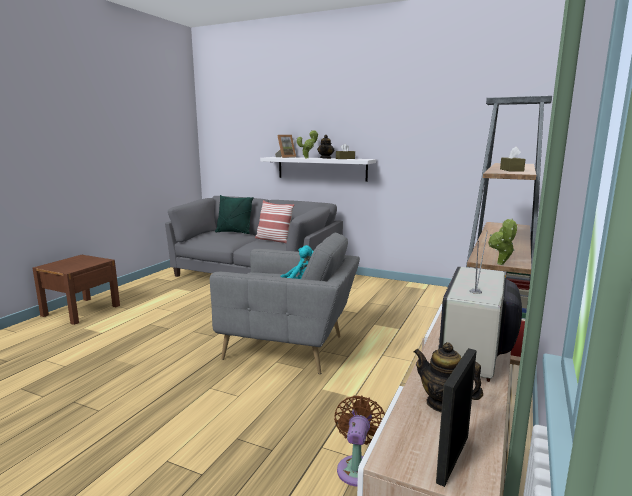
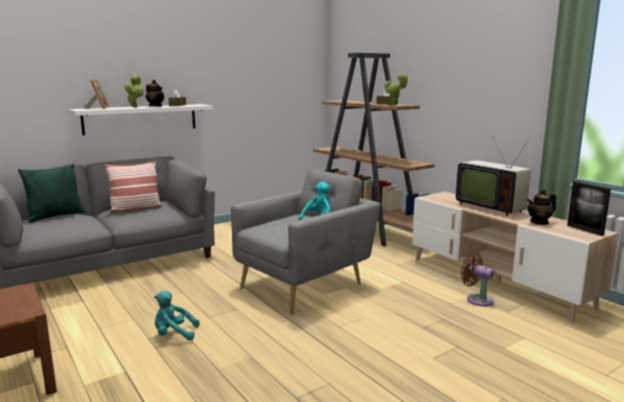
camera: 60 degrees left, 0 degrees up
potted plant [488,218,518,265] -> potted plant moved to [385,73,409,106]
none -> turquoise plush toy [154,291,199,341]

